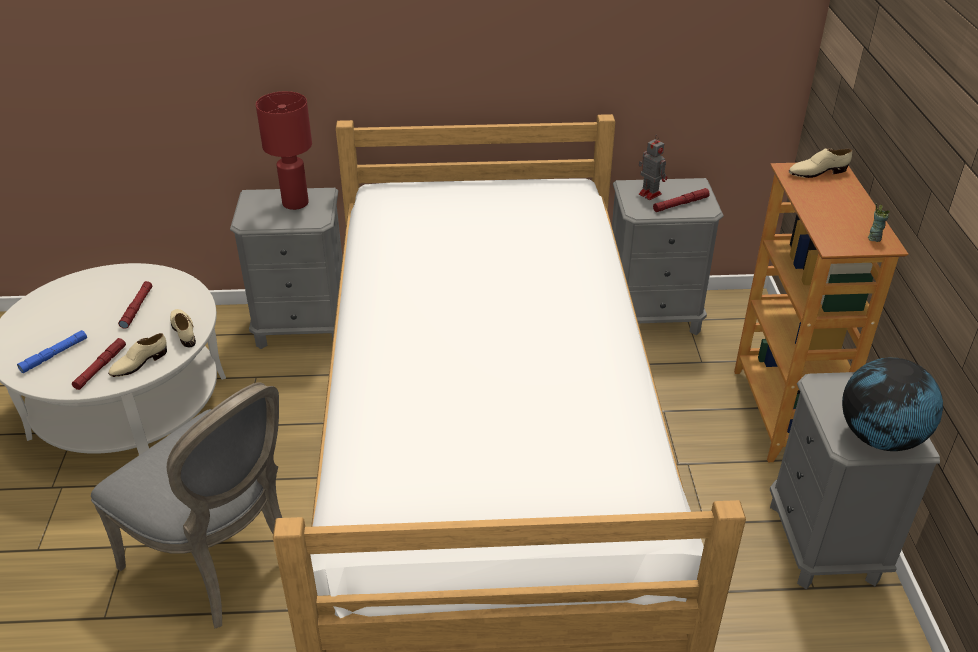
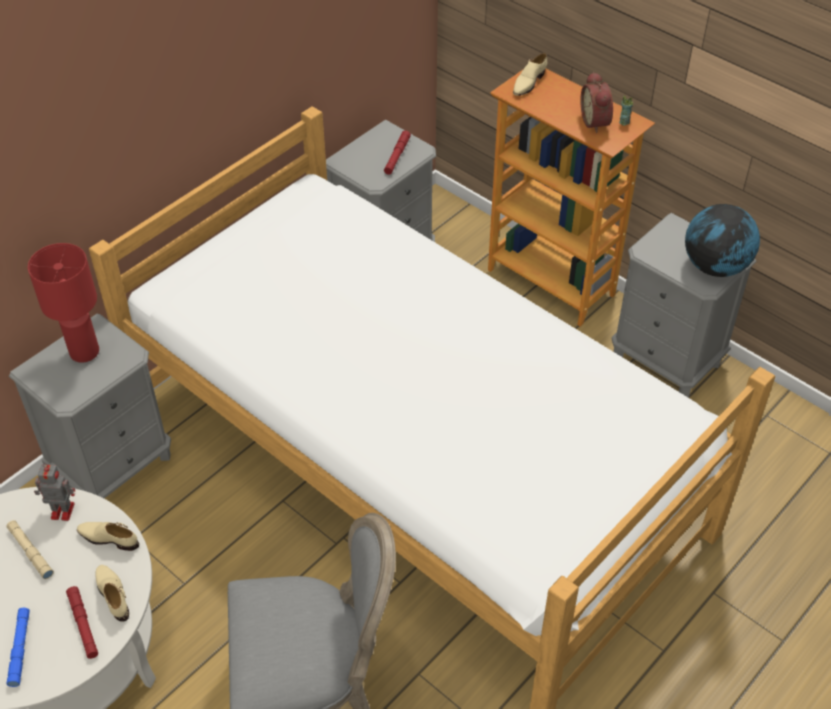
camera: 45 degrees left, 10 degrees up
beige shoe [108,333,167,377] -> beige shoe turned 150 degrees clockwise [96,565,129,621]
red flashlight [118,281,152,329] -> beige flashlight [6,520,54,579]
toy robot [639,135,668,200] -> toy robot moved to [34,464,75,521]
none -> alarm clock [580,71,613,133]

